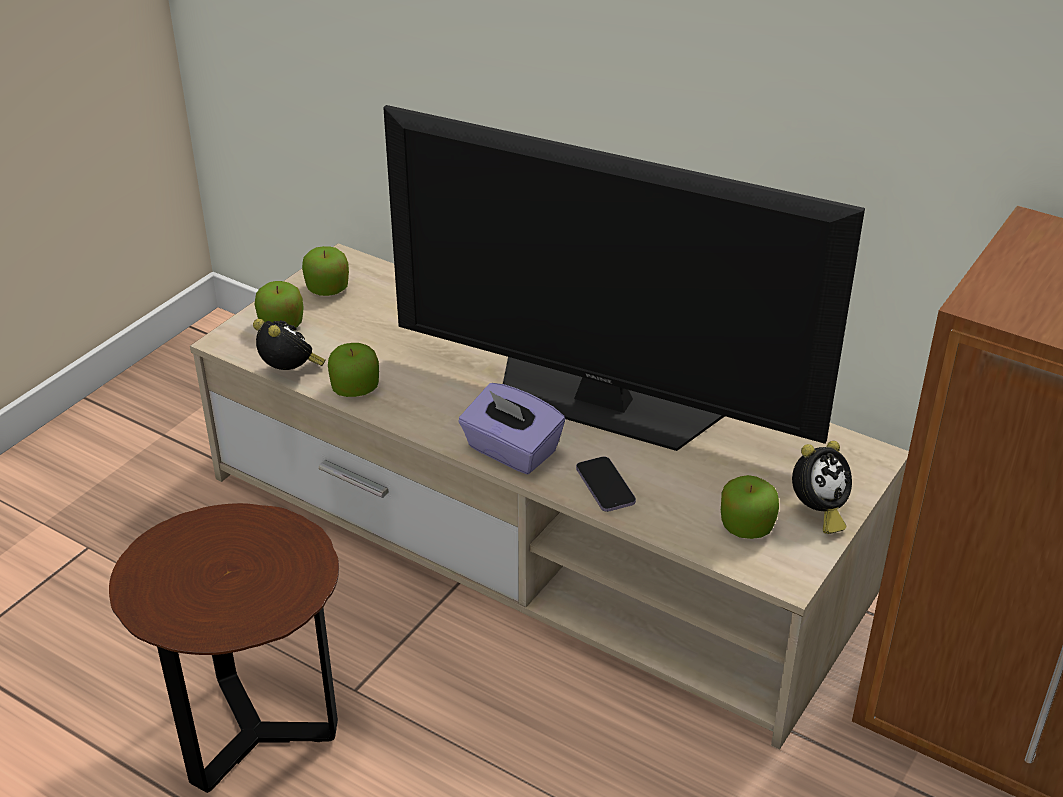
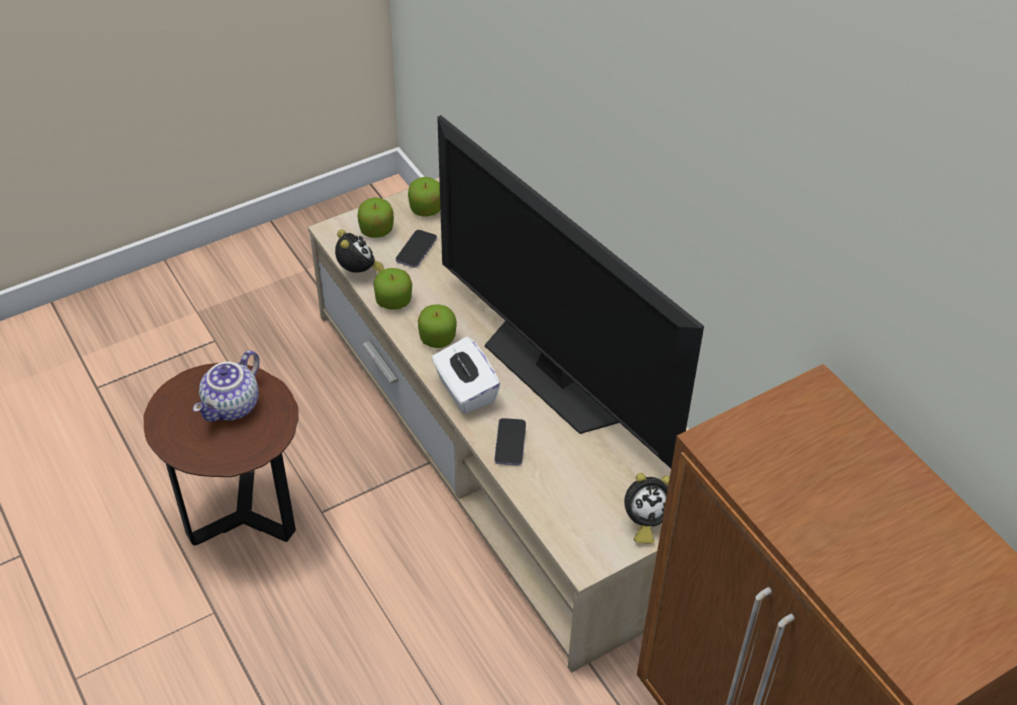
camera: 25 degrees right, 10 degrees up
purple tissue box [458,383,565,474] -> white tissue box [432,337,501,414]
apple [721,475,779,539] -> apple moved to [418,304,457,348]
none -> teapot [193,350,260,422]
none -> phone [396,230,437,268]

